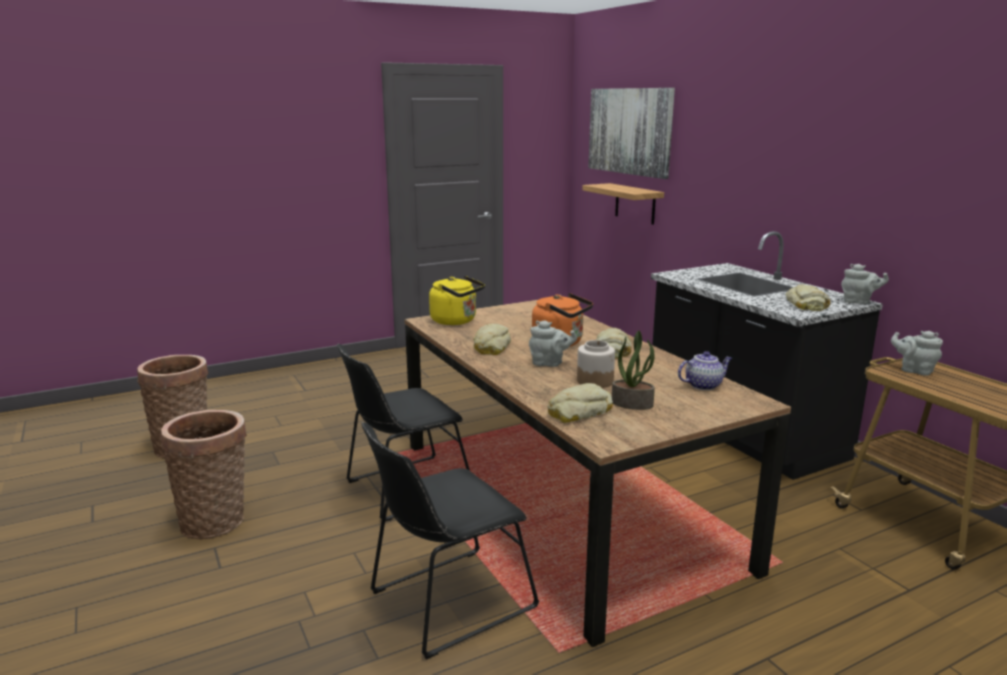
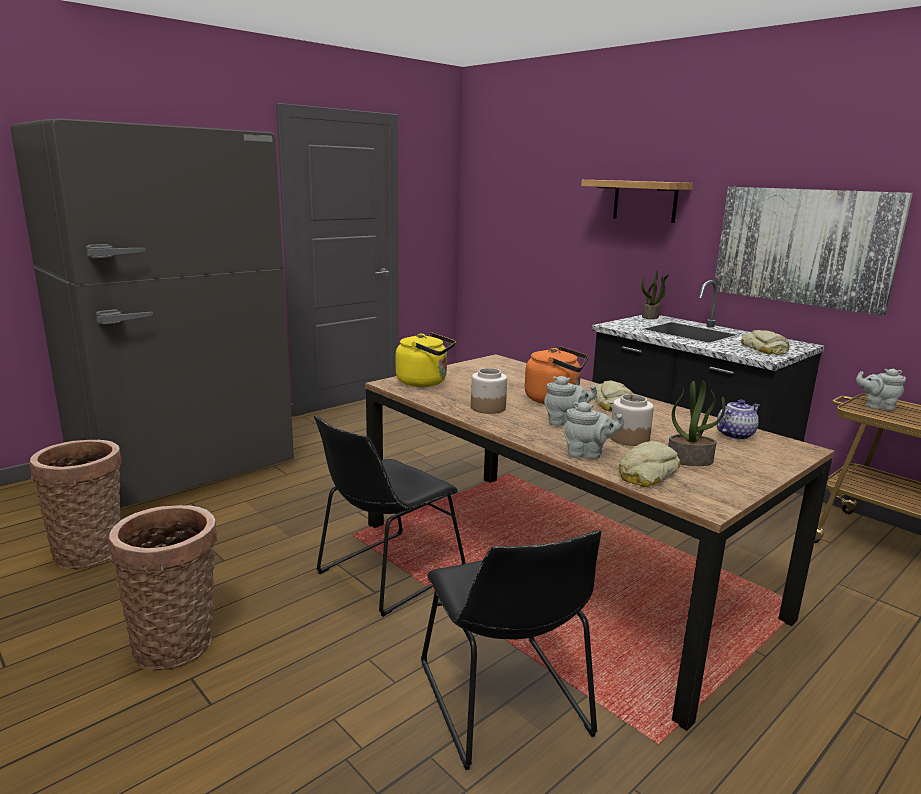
camera: 15 degrees left, 0 degrees up
black chair [362,422,539,660] -> black chair turned 60 degrees counterclockwise [421,530,601,770]
bread [473,324,511,355] -> jar [471,368,507,414]
shelf [582,183,664,225] -> shelf moved to [581,180,693,223]
picture [588,88,675,179] -> picture moved to [715,187,913,316]
grey teapot [841,264,889,304] -> grey teapot moved to [563,402,624,458]
none -> grey fridge [10,118,294,508]
none -> potted plant [641,270,669,319]

